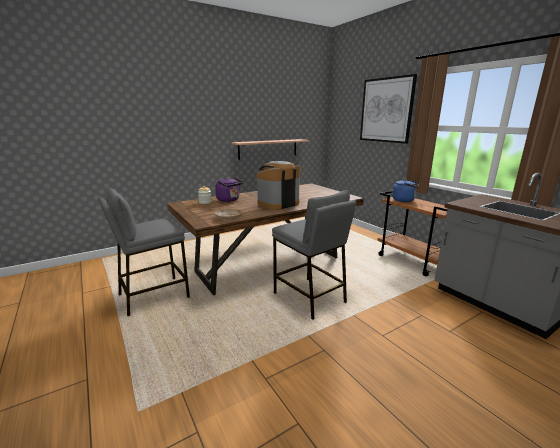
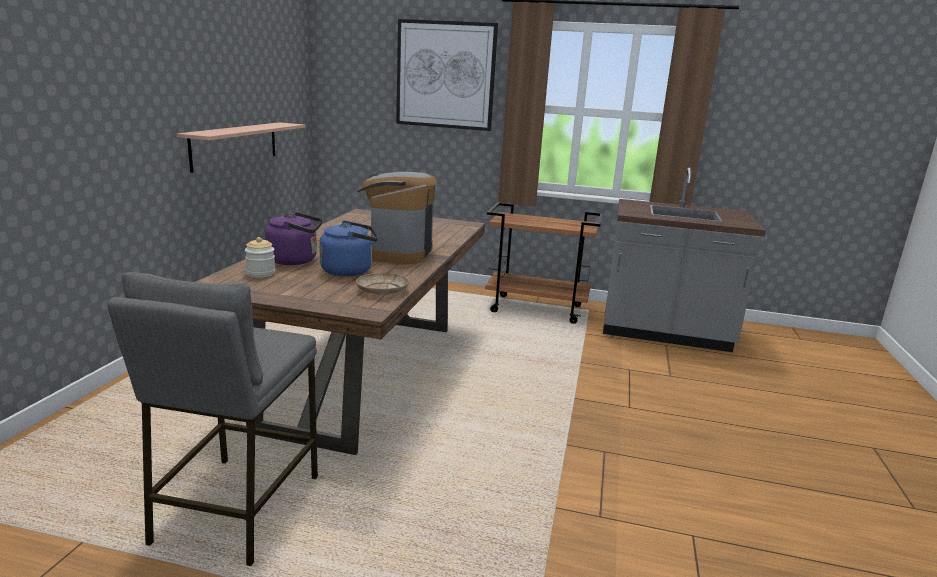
camera: 45 degrees left, 0 degrees up
grey stool [272,190,356,320] -> none
blue kettle [392,179,419,202] -> blue kettle moved to [319,221,378,276]

